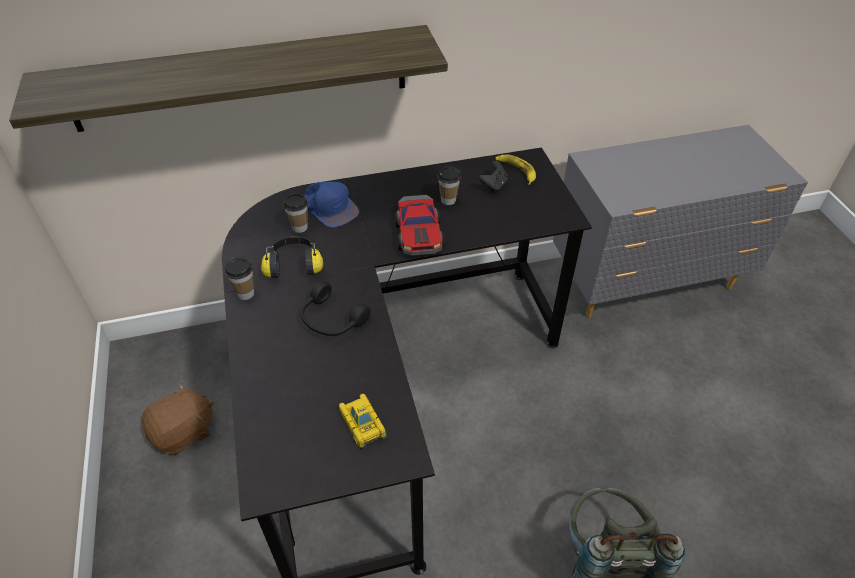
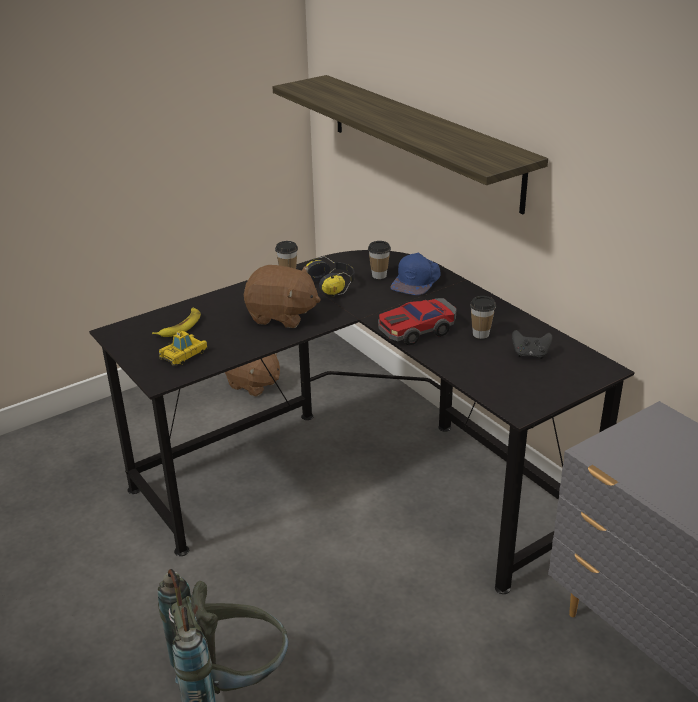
camera: 70 degrees right, 15 degrees down
black headphones [300,281,371,336] -> brown plush toy [244,265,321,328]
banana [495,154,536,185] -> banana moved to [152,308,201,337]

